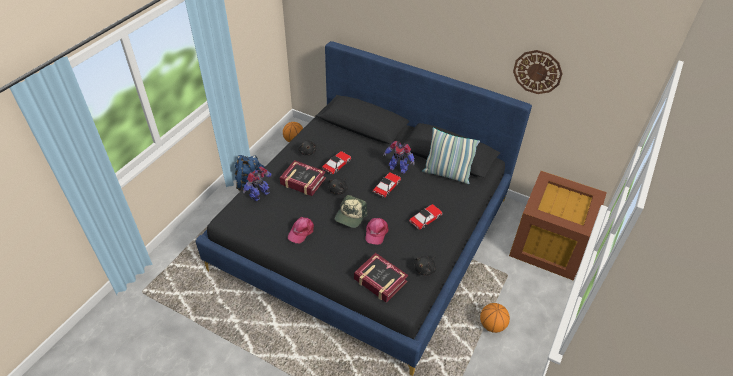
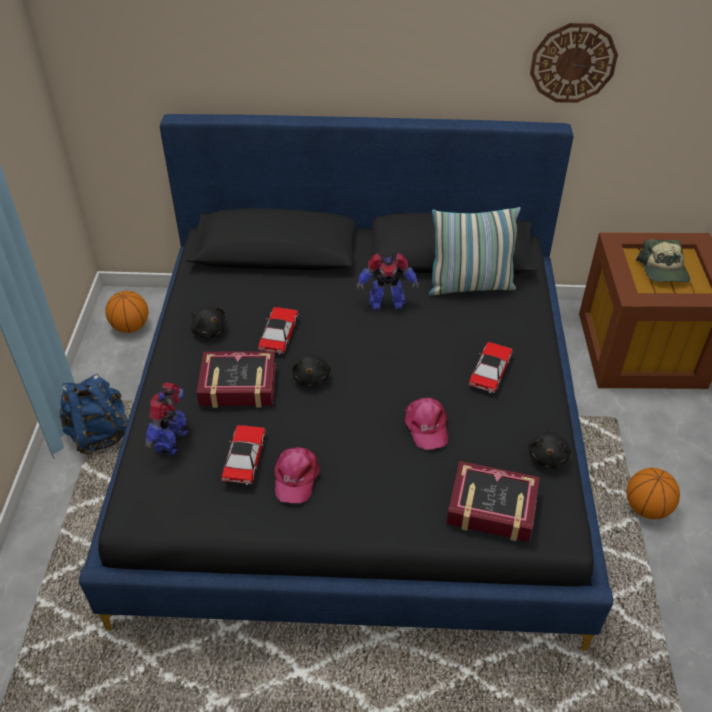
camera: 25 degrees left, 0 degrees up
cap [335,195,367,228] -> cap moved to [636,239,690,282]
toy car [373,172,401,198] -> toy car moved to [221,425,266,485]

